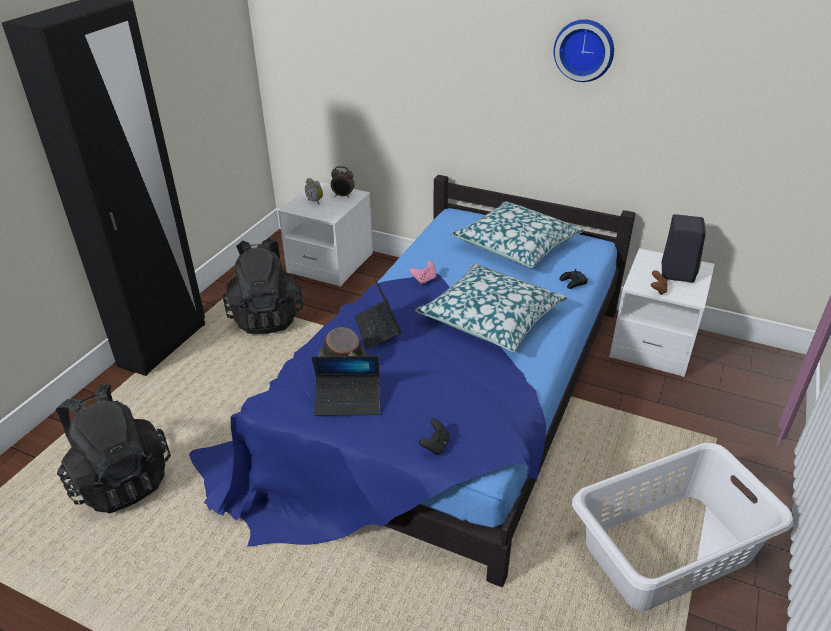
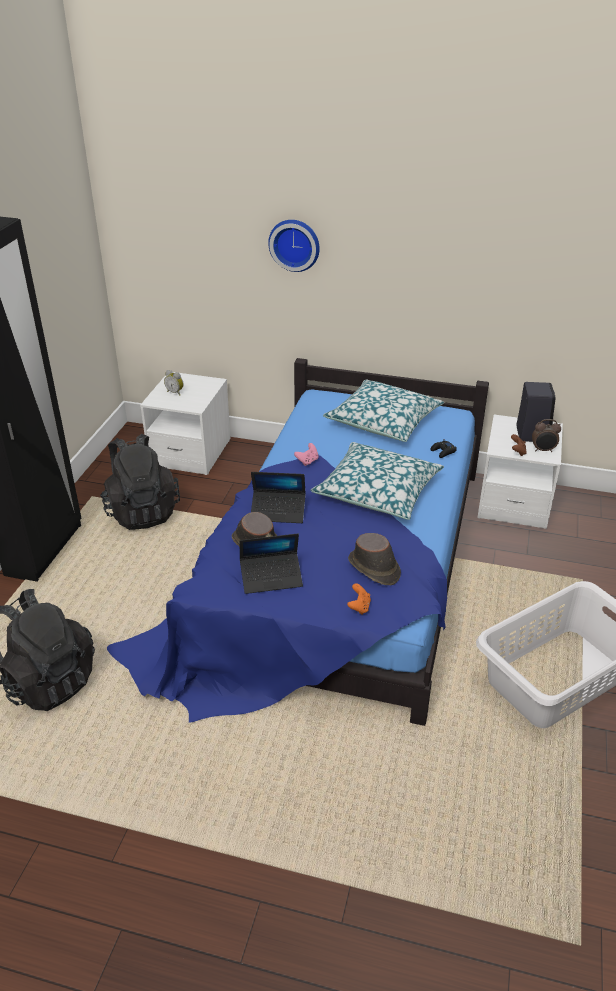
camera: 10 degrees left, 0 degrees up
alarm clock [331,166,355,198] -> alarm clock moved to [532,419,561,452]
laptop [354,275,401,350] -> laptop turned 60 degrees counterclockwise [251,472,306,523]
black game controller [419,419,449,455] -> orange game controller [347,583,371,615]
wall clock [554,19,614,82] -> wall clock moved to [268,220,320,272]
none -> brown hat [348,533,401,585]

